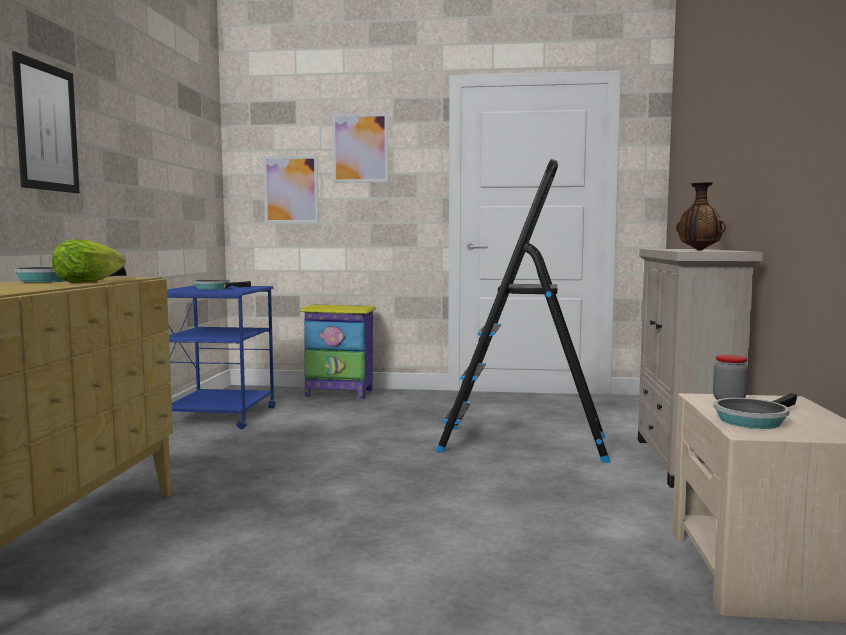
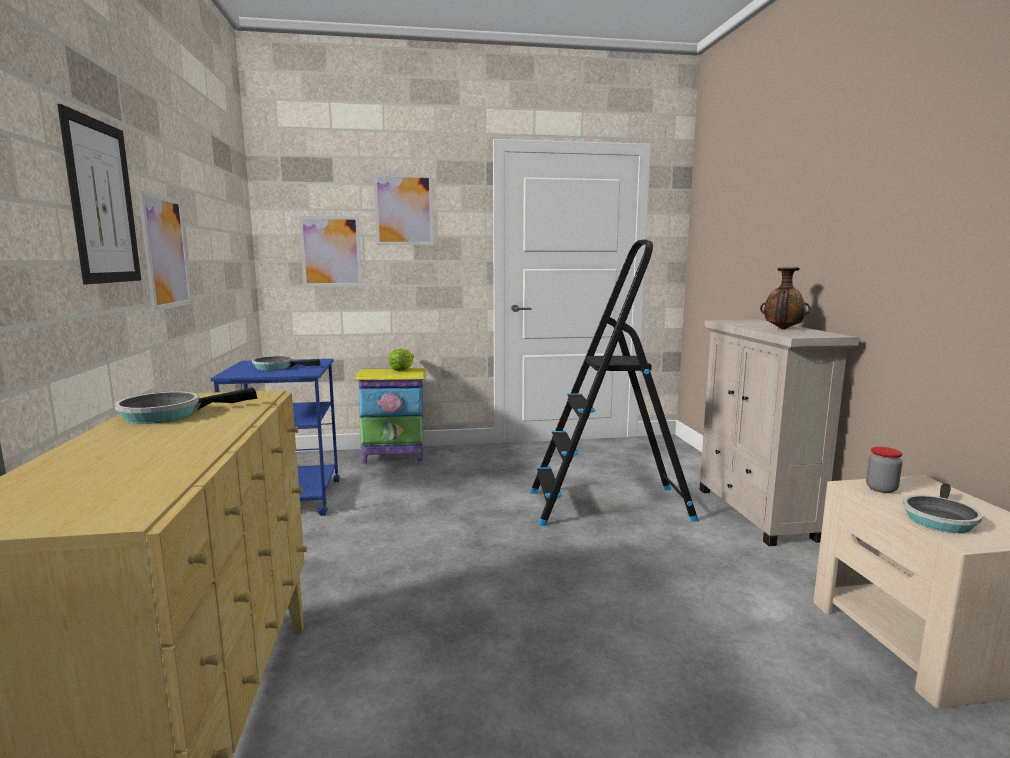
camera: 15 degrees left, 5 degrees up
lettuce [52,239,125,283] -> lettuce moved to [388,349,414,371]
none -> picture [138,190,192,311]

